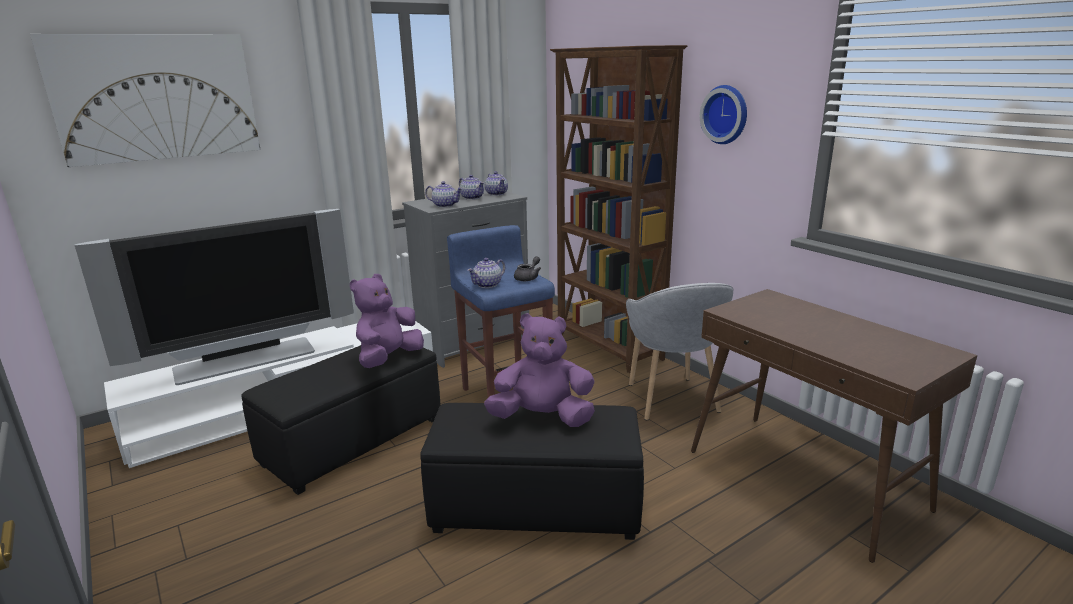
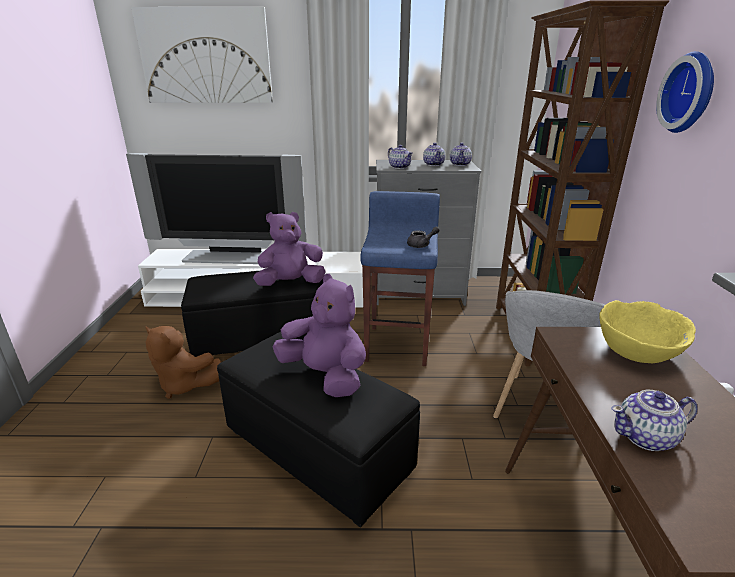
camera: 35 degrees right, 5 degrees up
teapot [467,258,505,288] -> teapot moved to [612,390,698,451]
none -> brown plush toy [146,326,221,399]
none -> yellow bowl [599,300,696,363]

